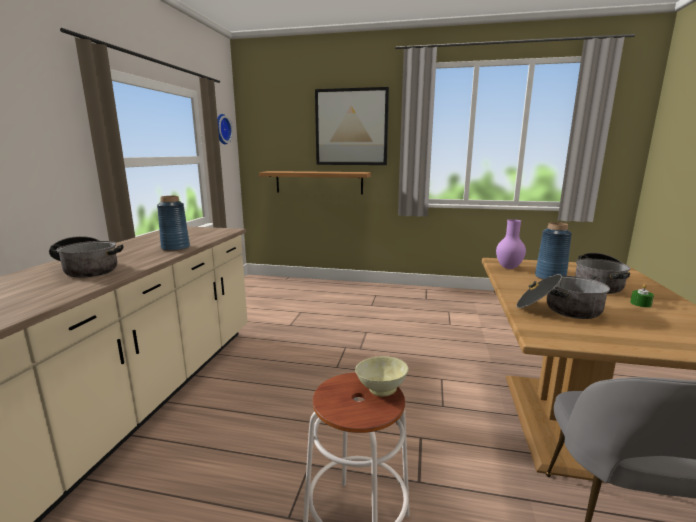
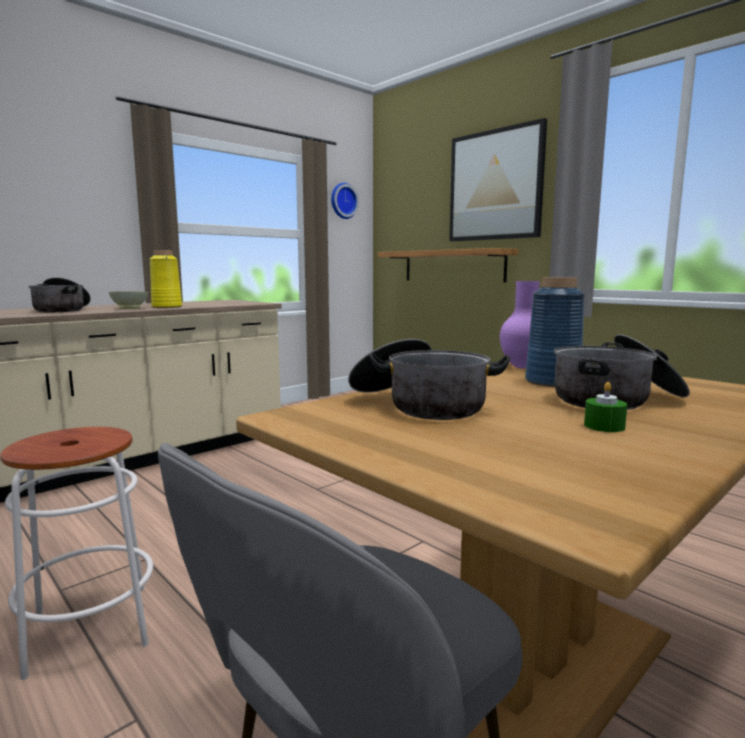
camera: 35 degrees right, 5 degrees down
blue vase [157,196,190,251] -> yellow vase [150,250,182,308]
beige bowl [355,356,409,396] -> beige bowl moved to [109,291,148,309]

